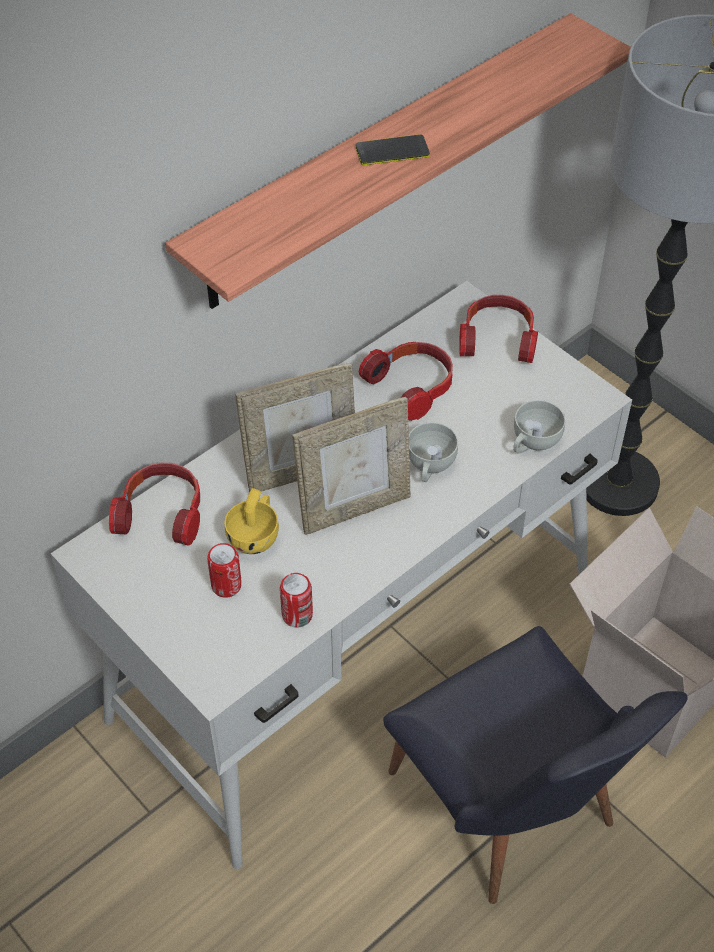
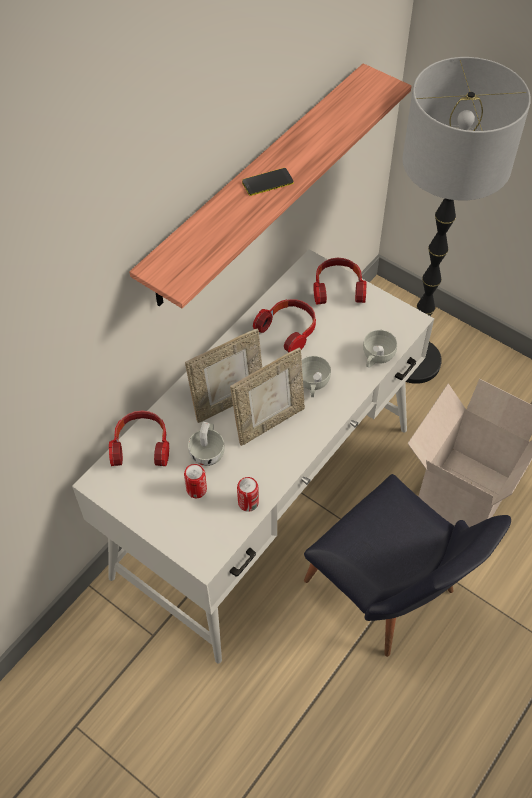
camera: 10 degrees left, 5 degrees up
yellow cup [225,488,279,554] -> white cup [188,422,225,466]

